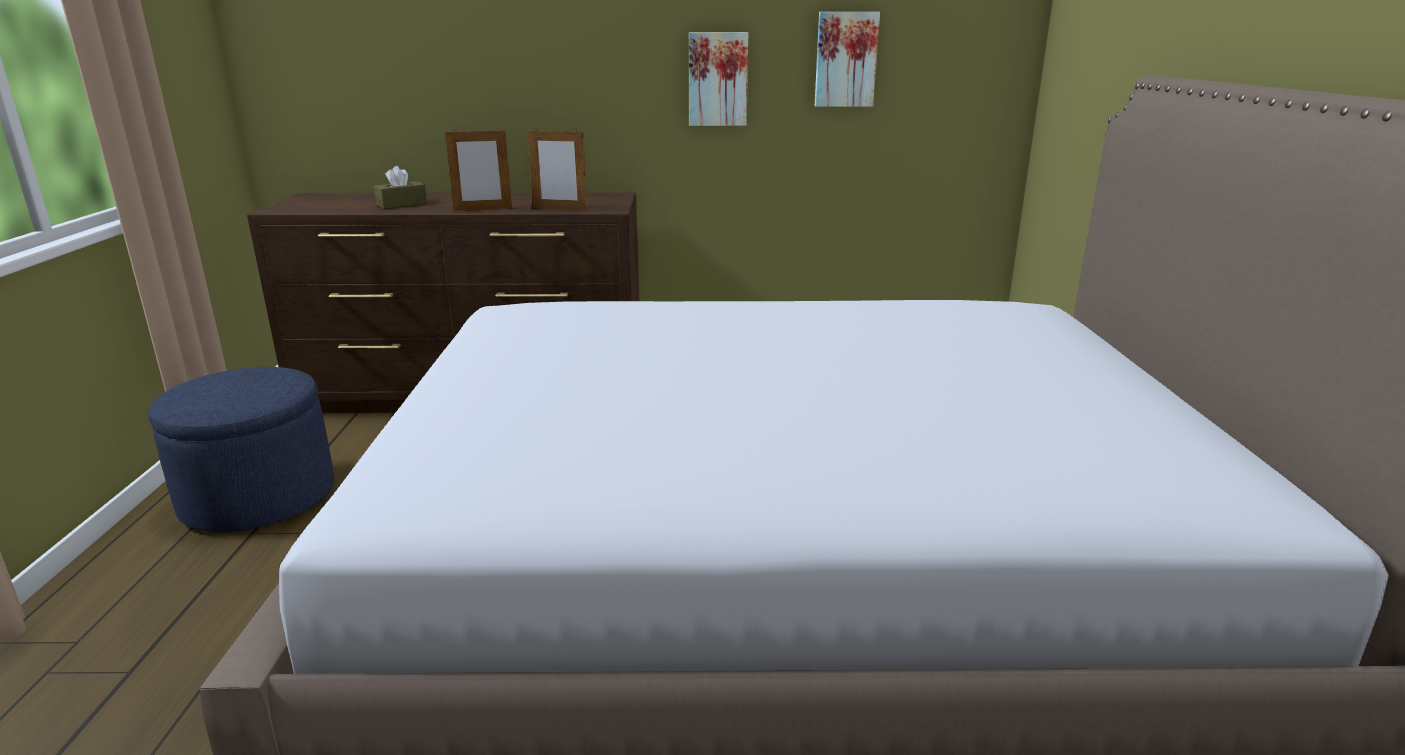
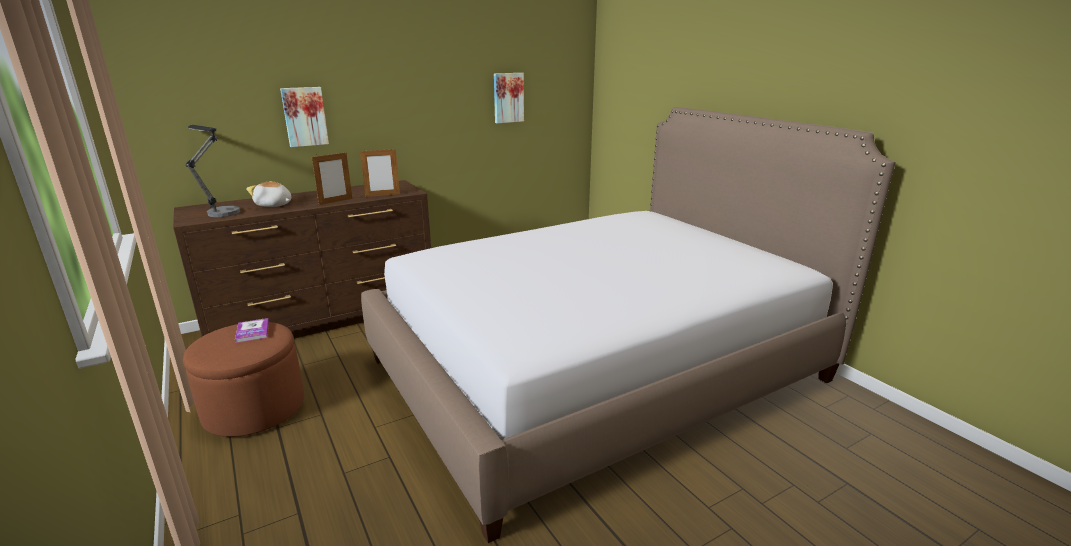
camera: 30 degrees left, 0 degrees up
blue ottoman [148,367,334,532] -> brown ottoman [183,322,304,437]
brown tissue box [374,166,427,209] -> plush toy [246,181,291,207]
picture [689,32,748,126] -> picture moved to [280,87,329,147]
none -> table lamp [186,125,241,217]
none -> book [235,318,269,343]

